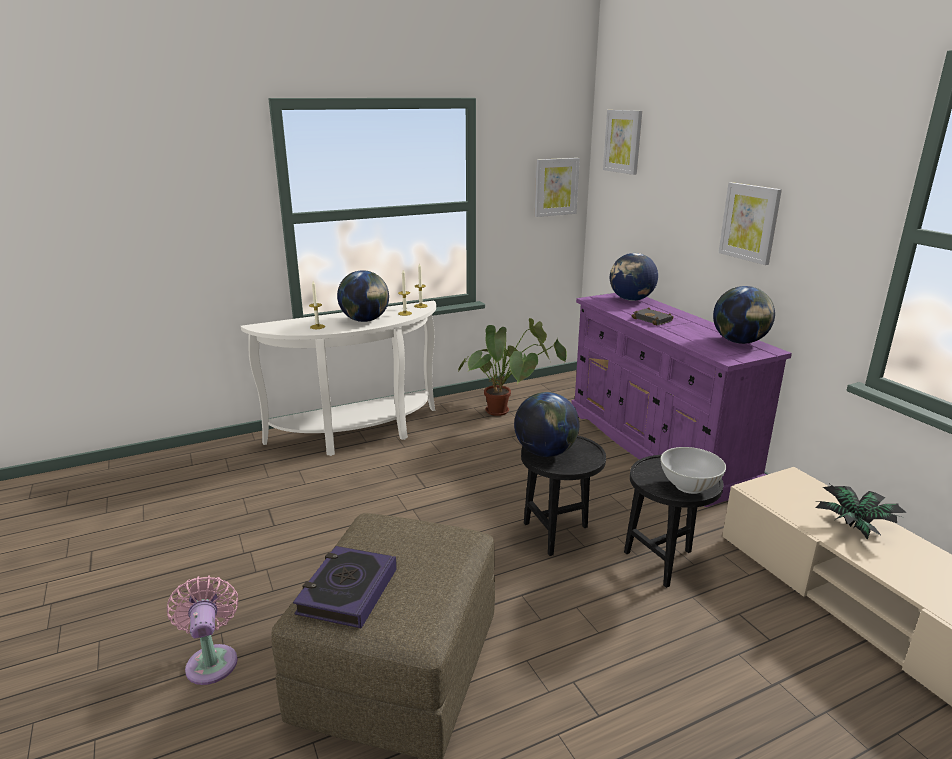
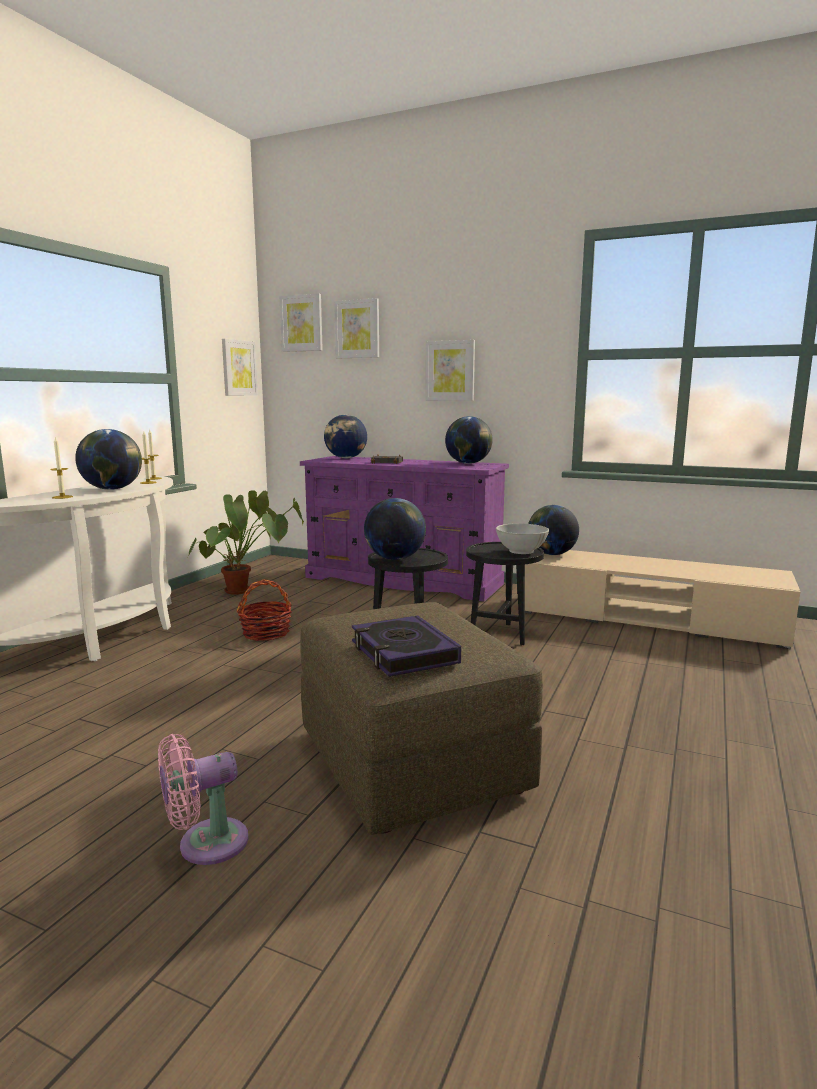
camera: 40 degrees left, 10 degrees down
pink fan [167,576,238,685] -> pink fan turned 60 degrees counterclockwise [158,734,248,865]
potted plant [816,484,906,540] -> none
none -> basket [237,579,292,641]
none -> picture [334,298,379,358]
none -> globe [528,505,579,555]

